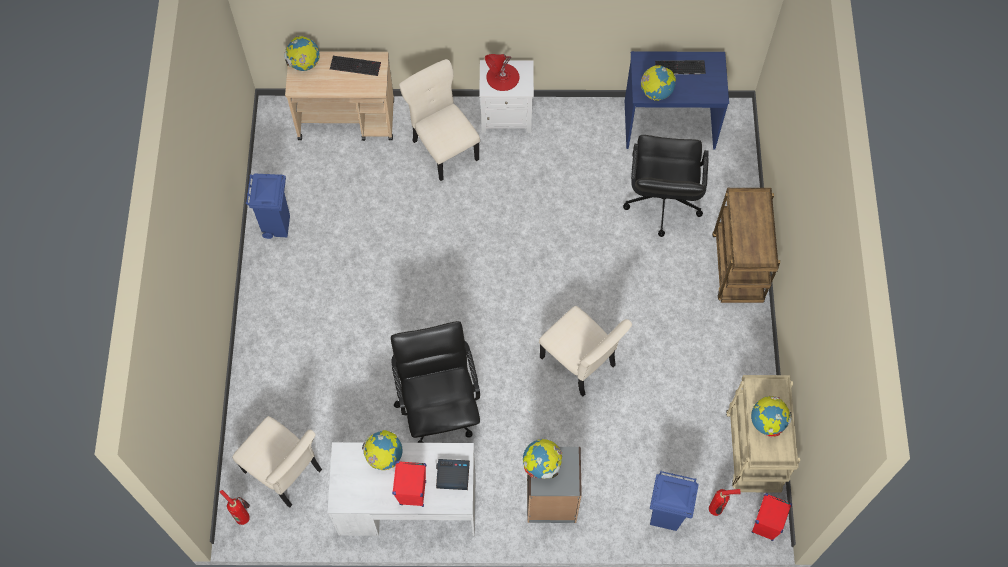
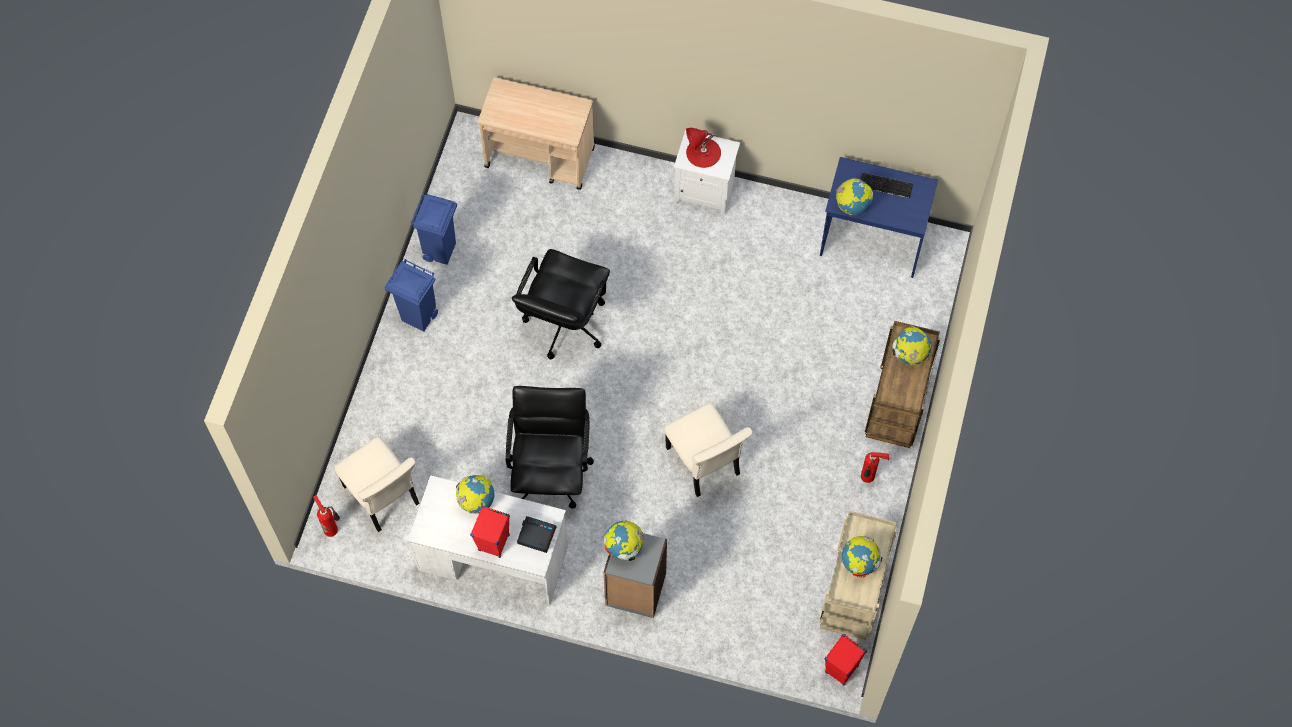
camera: 15 degrees right, 0 degrees up
globe [284,36,320,71] -> globe moved to [892,326,931,365]
keyboard [330,56,381,76] -> none
beige chair [399,59,480,181] -> none
black office chair [623,135,709,237] -> black office chair moved to [512,249,610,359]
blue trash can [650,471,699,531] -> blue trash can moved to [385,259,438,332]
fire extinguisher [709,489,741,516] -> fire extinguisher moved to [861,452,890,483]

